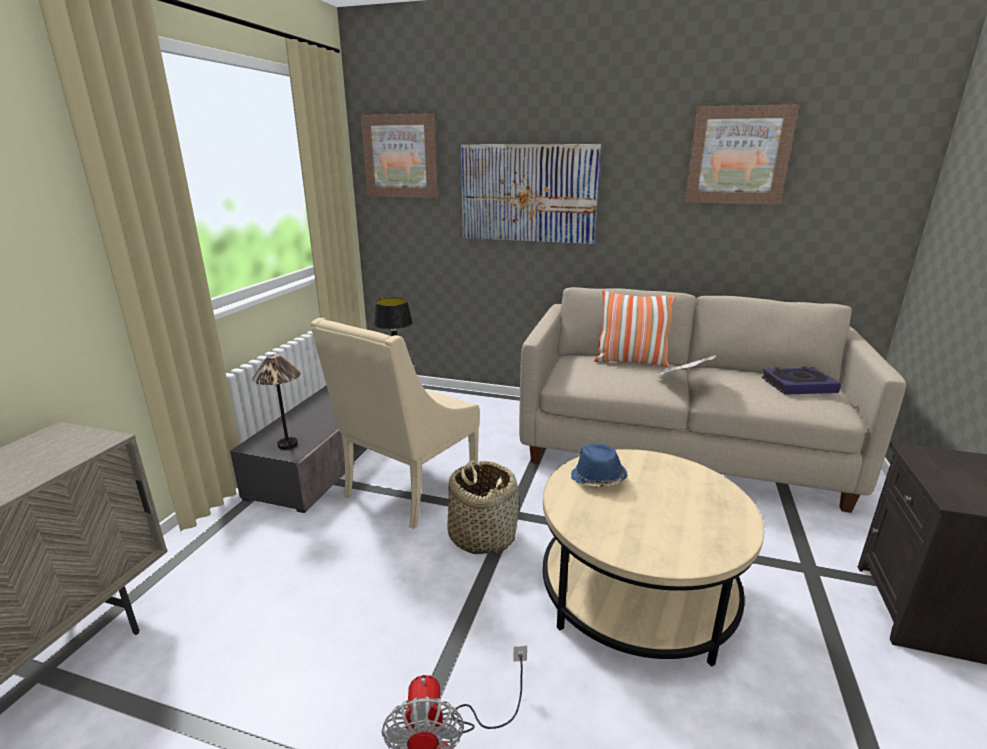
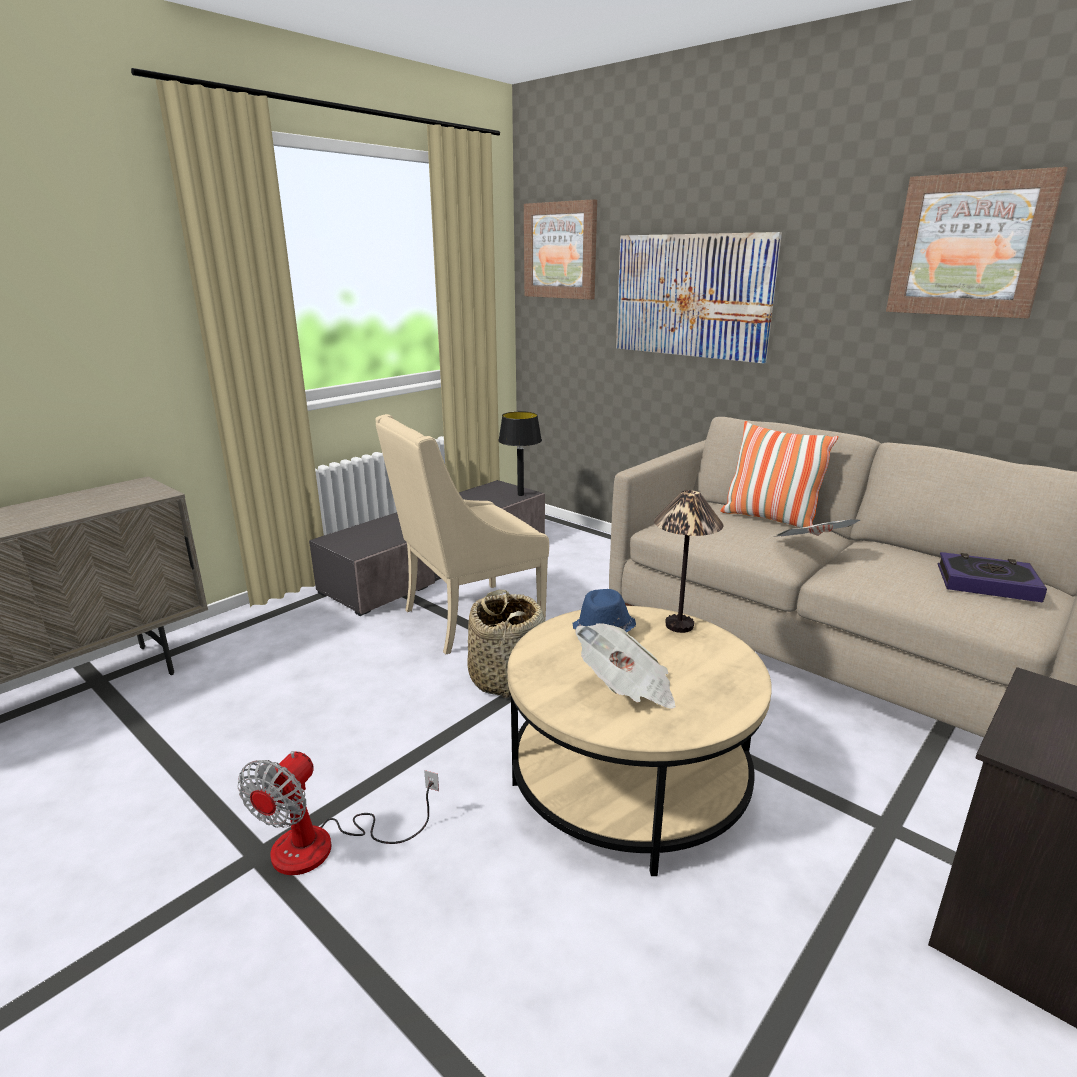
camera: 25 degrees right, 0 degrees up
table lamp [252,354,301,450] -> table lamp moved to [654,490,723,633]
none -> newspaper [575,623,676,709]

